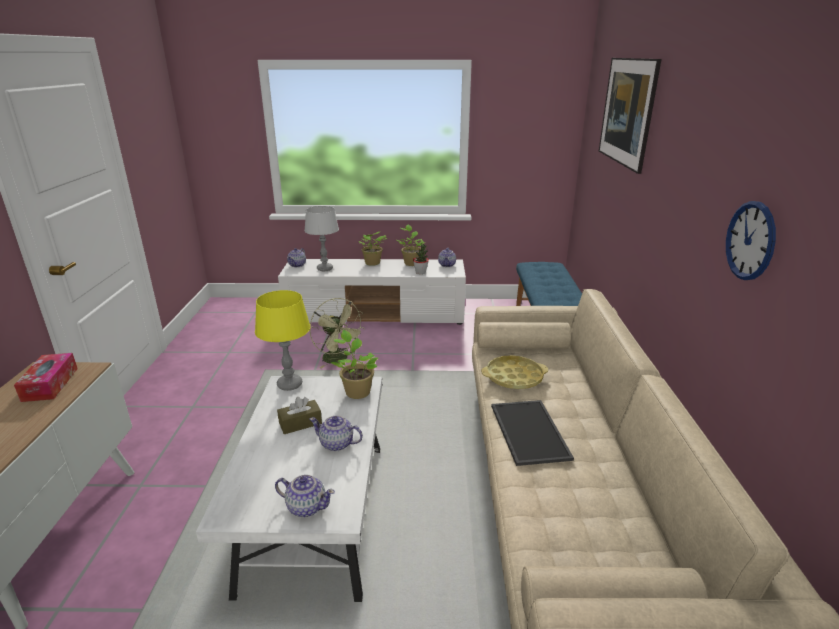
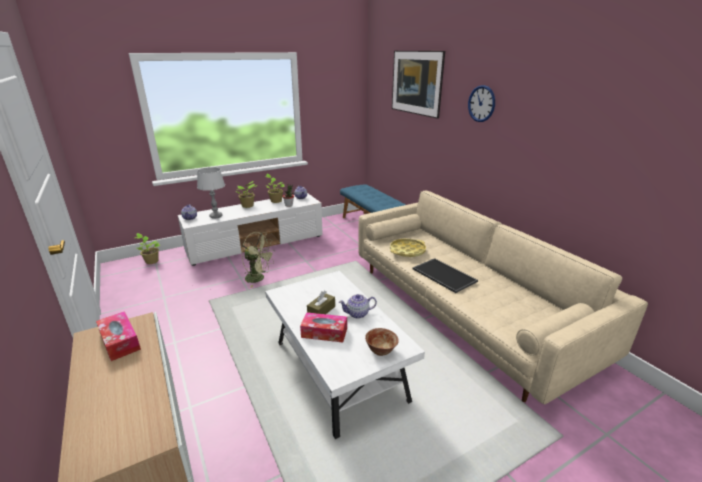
camera: 30 degrees left, 0 degrees up
yellow table lamp [255,290,311,391] -> none
teapot [275,475,335,517] -> bowl [365,328,399,356]
potted plant [331,330,378,399] -> potted plant moved to [134,233,160,264]
wall clock [726,201,776,280] -> wall clock moved to [468,85,495,122]
none -> tissue box [300,312,347,342]

